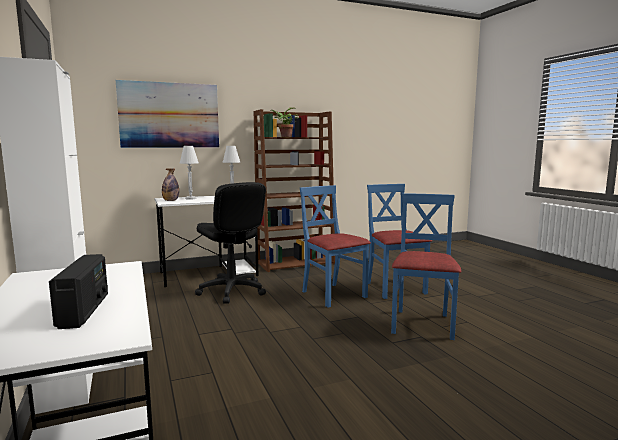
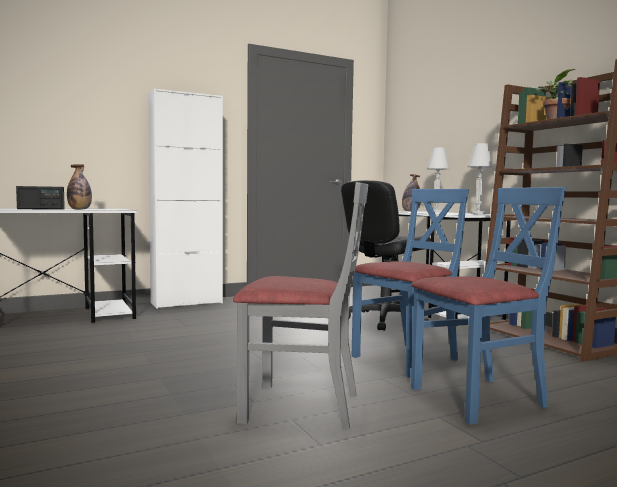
camera: 85 degrees right, 5 degrees down
picture [116,80,219,148] -> none
blue chair [391,193,461,340] -> grey chair [233,182,368,429]
none -> bottle [67,164,92,210]

